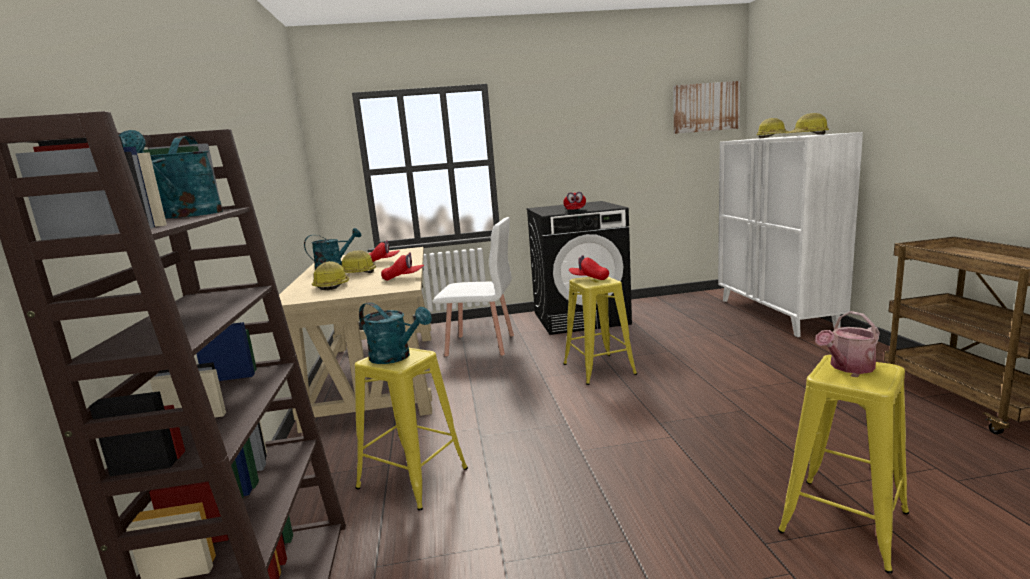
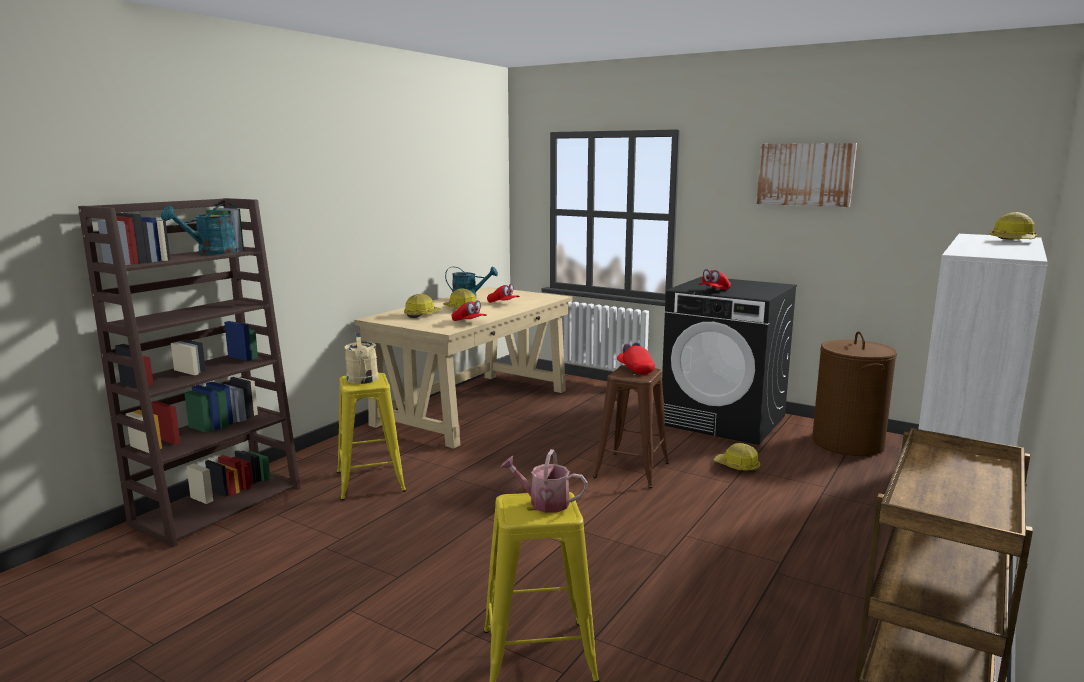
camera: 40 degrees right, 0 degrees up
turquoise watering can [359,302,432,364] -> beige watering can [344,333,379,384]
white chair [433,217,514,356] -> none
yellow stool [563,277,637,385] -> brown stool [593,365,669,488]
picture [673,81,740,134] -> picture moved to [757,143,857,207]
hard hat [786,113,829,135] -> hard hat moved to [714,443,761,472]
none -> brown laundry basket [812,331,897,456]

